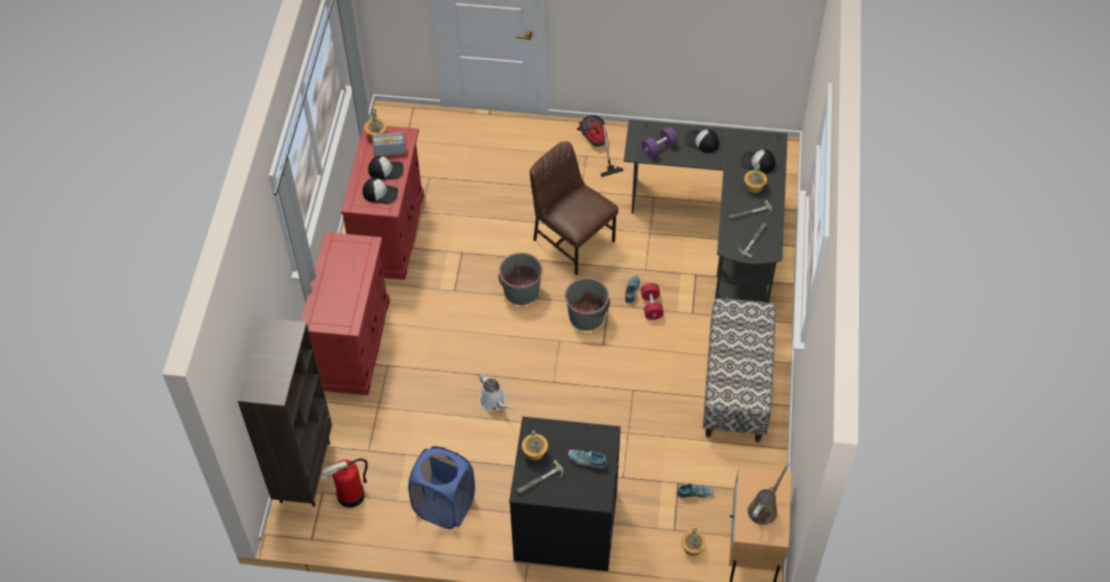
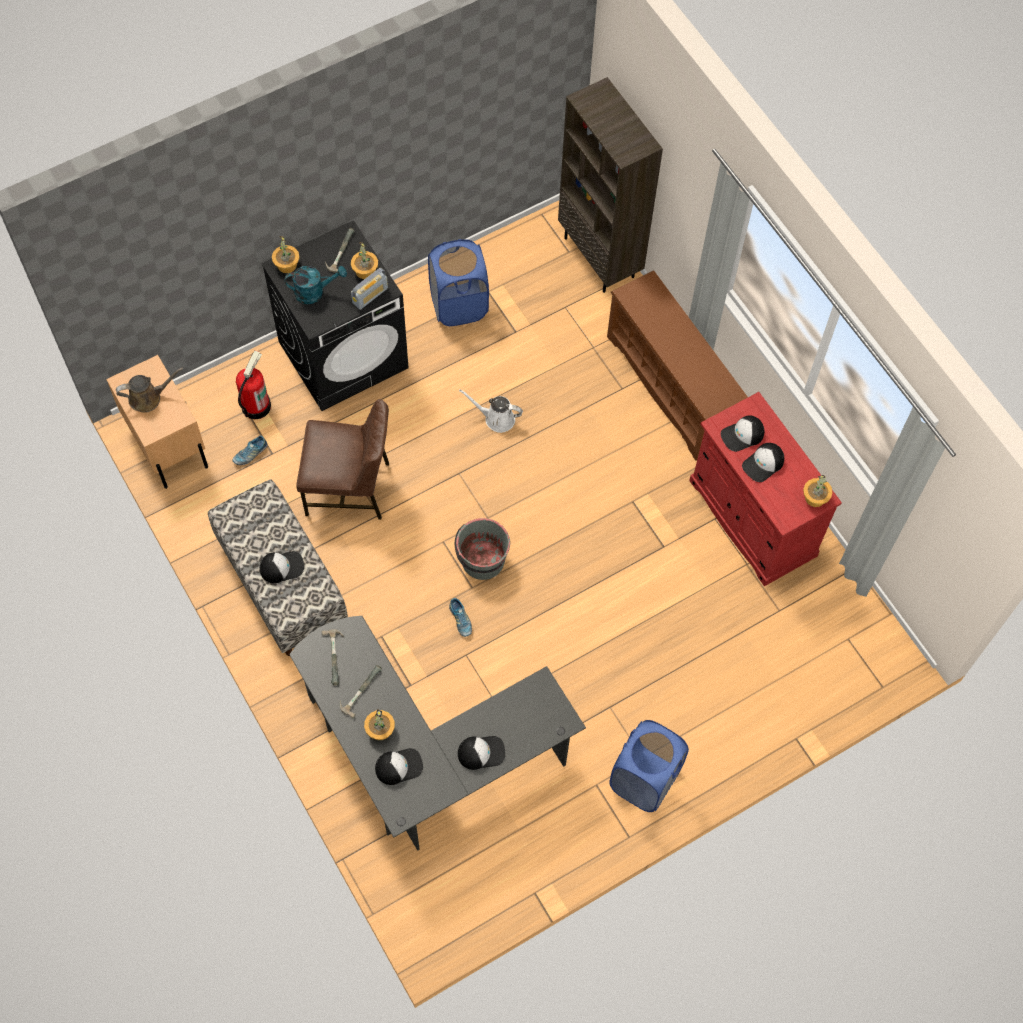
camera: 140 degrees right, 10 degrees up
red cabinet [301,232,390,395] -> brown shoe rack [607,270,748,461]
fire extinguisher [320,458,368,508] -> fire extinguisher moved to [236,350,271,419]
radio [372,132,406,156] -> radio moved to [351,268,388,310]
grey bucket [498,252,543,305] -> none
brown chair [530,141,618,275] -> brown chair moved to [296,399,389,519]
shoe [568,450,607,468] -> turquoise watering can [285,266,347,304]
vacuum cleaner [577,115,624,177] -> blue laundry basket [609,720,689,812]
purple dumbbell [641,127,678,158] -> none
red dumbbell [641,283,664,320] -> none
potted plant [681,528,706,556] -> potted plant moved to [272,236,299,273]
brown watering can [748,463,790,525] -> brown watering can turned 105 degrees counterclockwise [116,368,183,413]
none -> cap [260,551,304,583]

